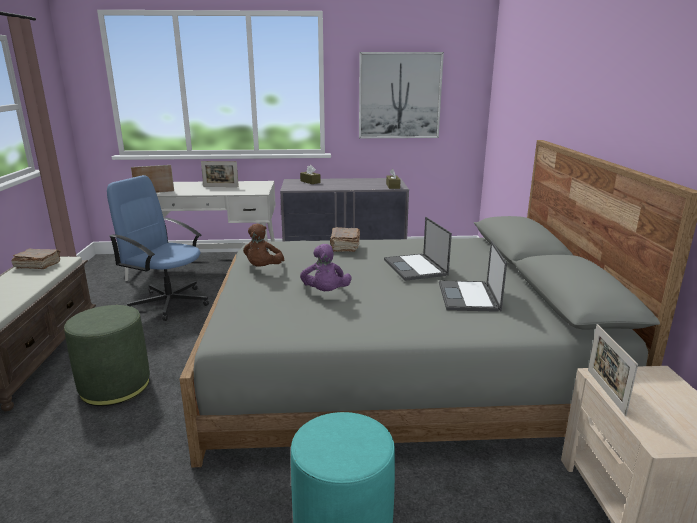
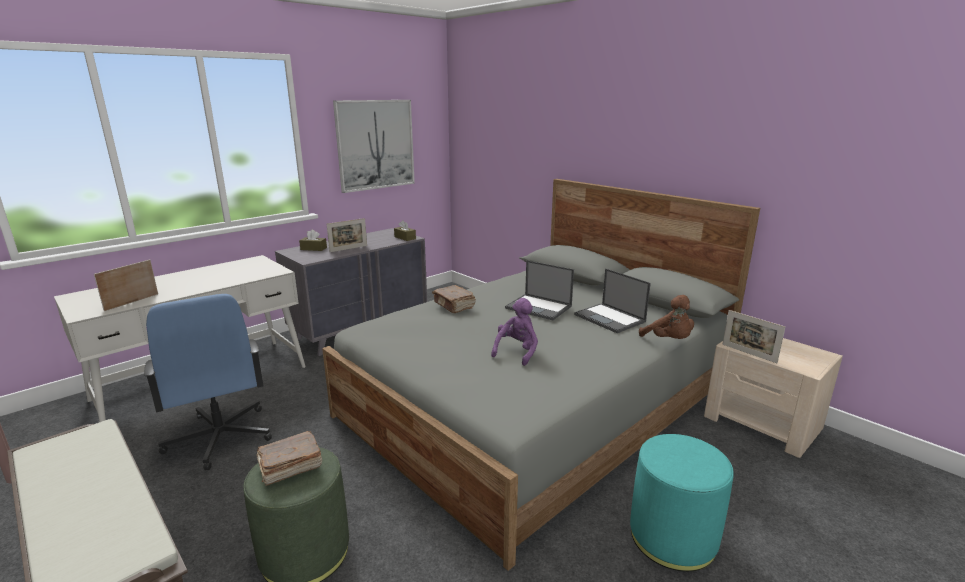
camera: 40 degrees left, 0 degrees up
brown book [11,249,61,269] -> brown book moved to [256,431,322,486]
blue office chair [107,175,209,321] -> blue office chair turned 105 degrees counterclockwise [144,294,272,470]
picture frame [201,161,239,187] -> picture frame moved to [327,218,367,252]
brown plush toy [243,224,284,267] -> brown plush toy moved to [639,295,694,339]
purple plush toy [300,244,352,291] -> purple plush toy turned 105 degrees counterclockwise [491,298,538,366]

